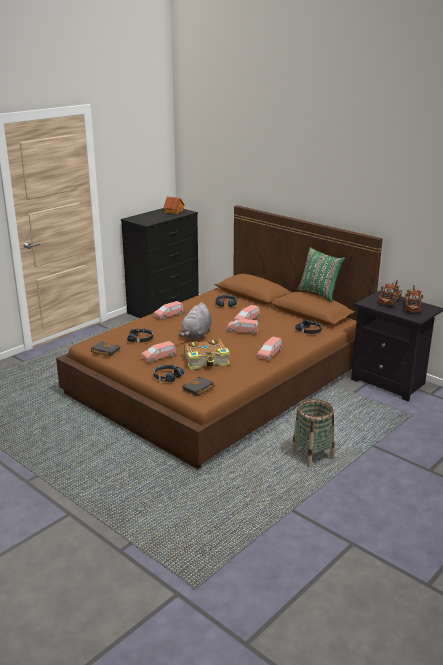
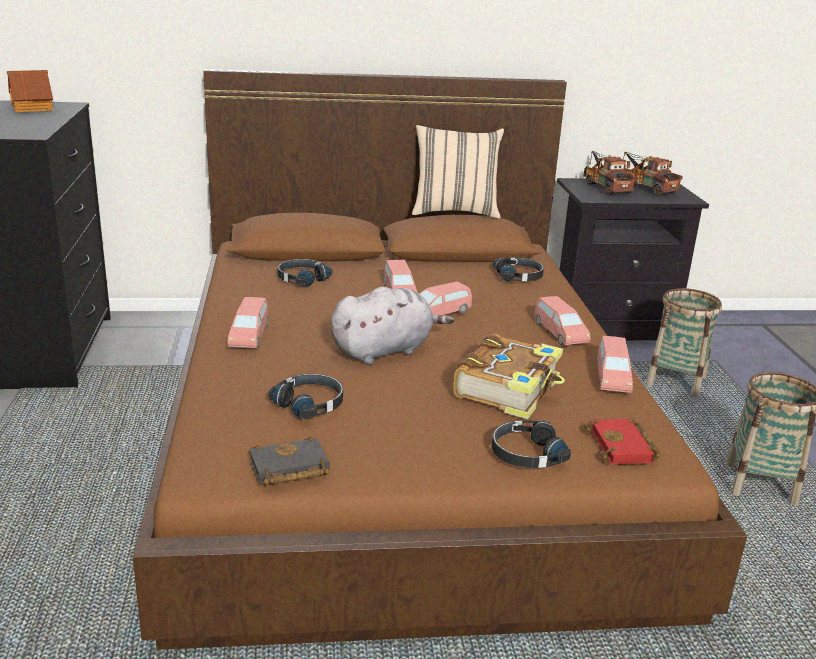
camera: 50 degrees left, 0 degrees up
pink toy car [141,341,176,363] -> pink toy car moved to [596,336,633,393]
grey plush toy [178,302,212,339] -> grey plush toy turned 90 degrees counterclockwise [331,287,454,364]
black book [182,376,215,396] -> red book [584,419,661,465]
green pillow [297,247,345,302] -> beige pillow [412,125,504,219]
none -> basket [646,288,722,397]

